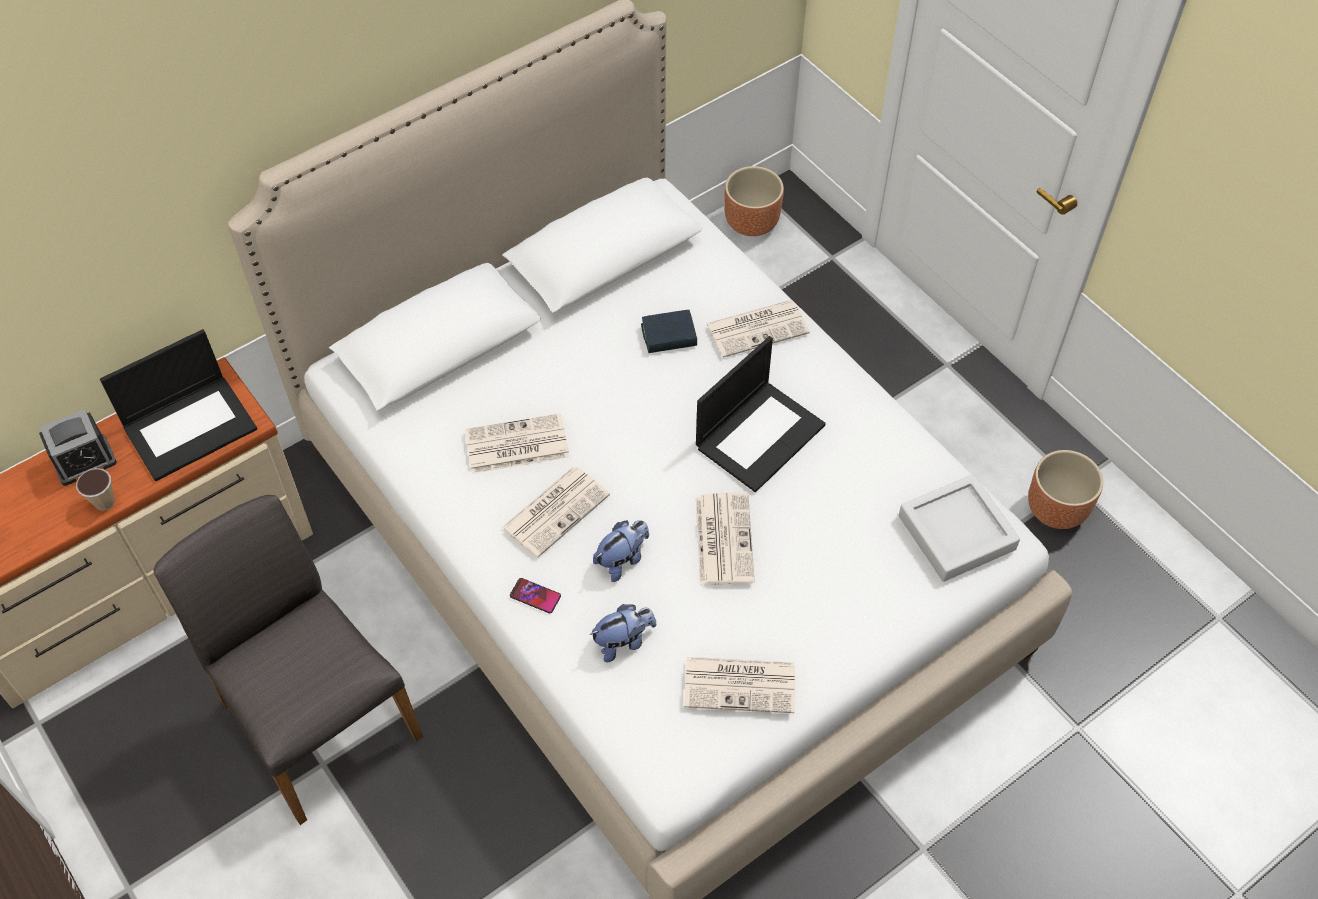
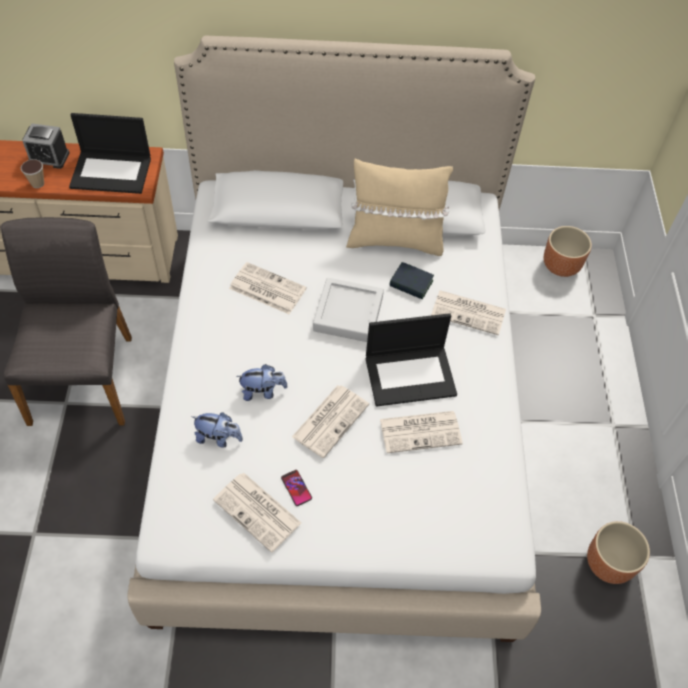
camera: 35 degrees right, 0 degrees up
newspaper [501,467,610,558] -> newspaper moved to [380,411,463,453]
phone [510,578,561,613] -> phone moved to [281,470,312,506]
grey tray [899,474,1020,582] -> grey tray moved to [313,278,384,342]
none -> beige pillow [346,159,453,256]

